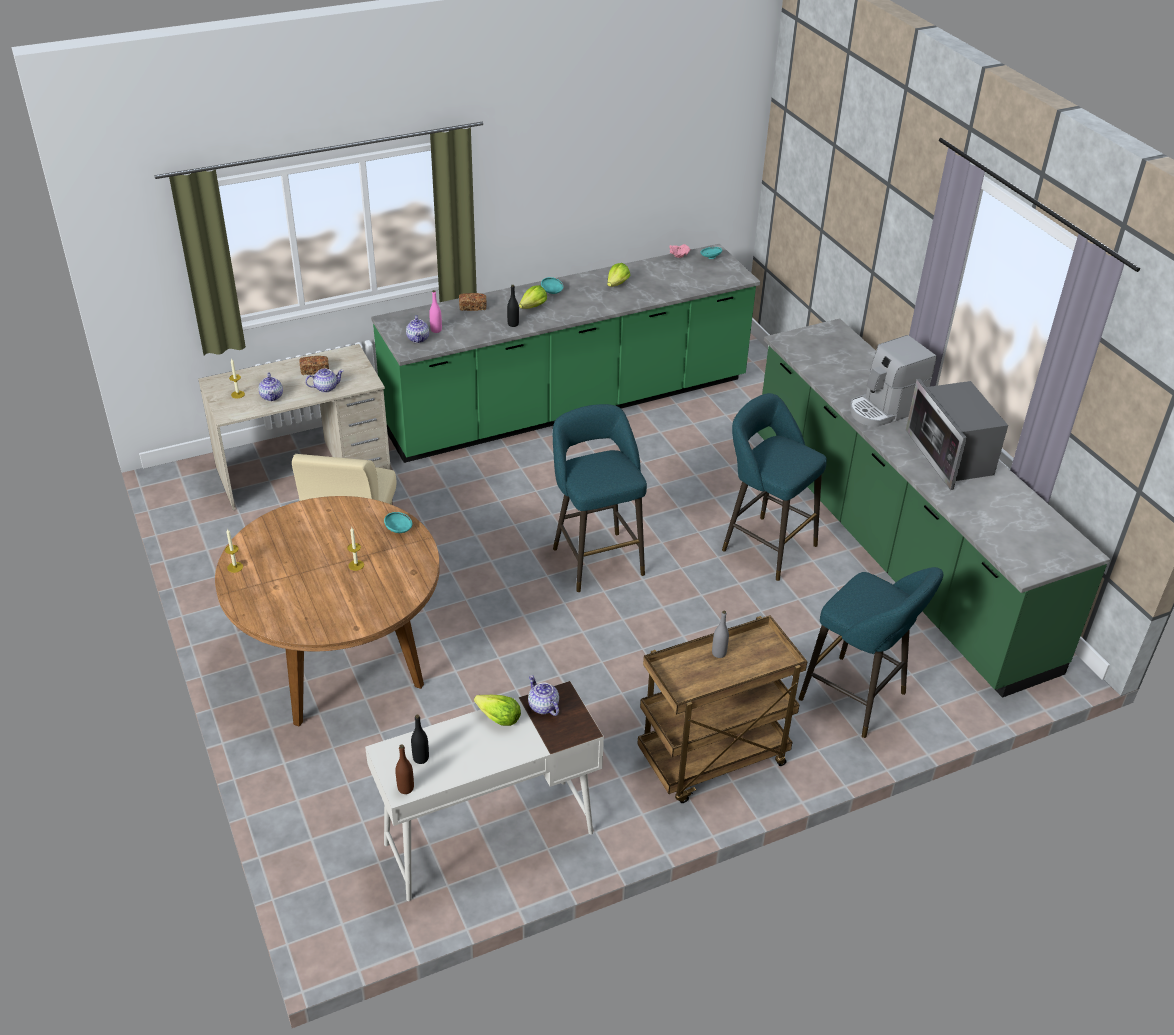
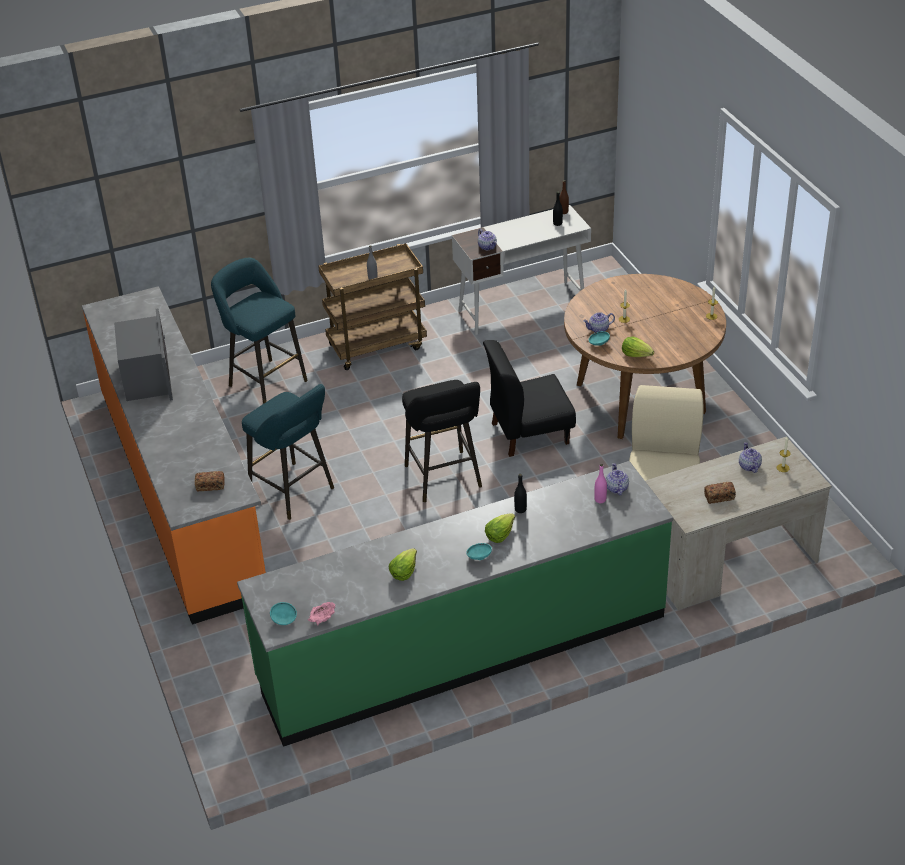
camera: 175 degrees left, 0 degrees up
teapot [305,368,344,393] -> teapot moved to [583,312,615,333]
bread [459,293,486,311] -> bread moved to [195,471,225,492]
lettuce [474,695,521,726] -> lettuce moved to [622,337,654,357]
turquoise stool [553,404,647,592] -> black stool [402,380,482,502]
green counter [757,318,1110,698] -> orange counter [82,286,266,625]
coffee machine [850,335,937,427] -> none
none -> black chair [483,340,576,457]

